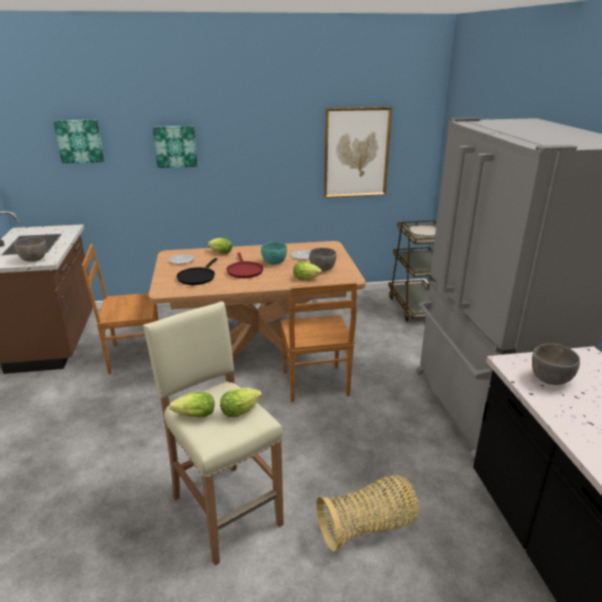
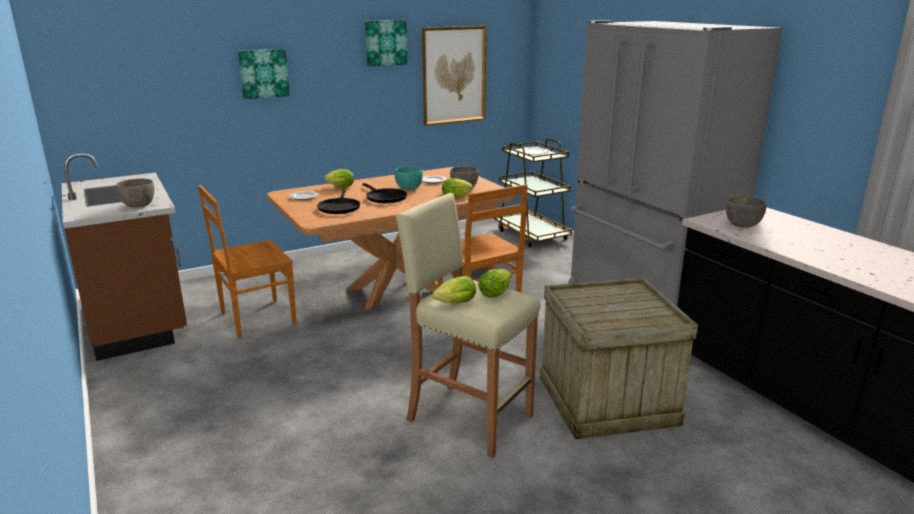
camera: 20 degrees left, 5 degrees down
picture [53,120,104,163] -> picture moved to [365,20,408,66]
red frying pan [227,252,263,278] -> black frying pan [362,183,407,203]
basket [316,475,419,552] -> crate [540,278,698,439]

